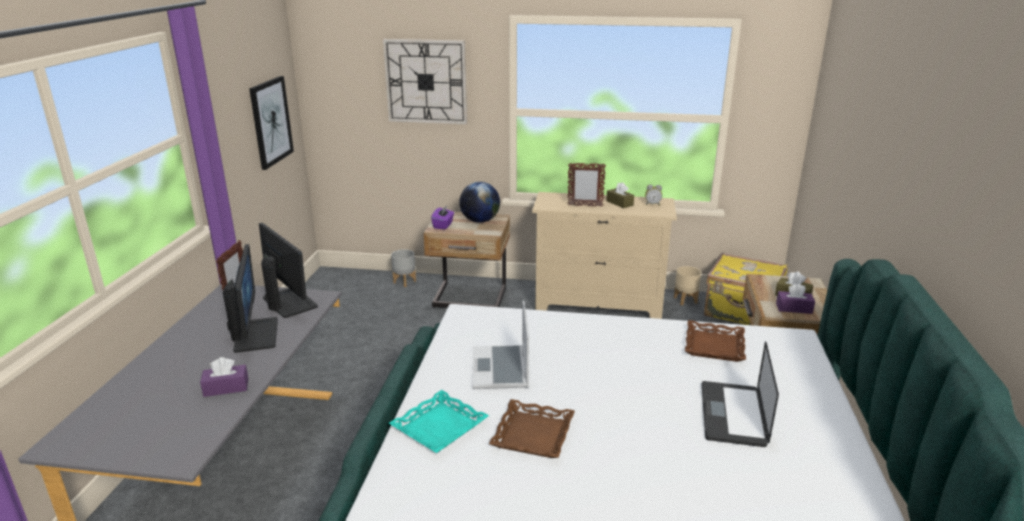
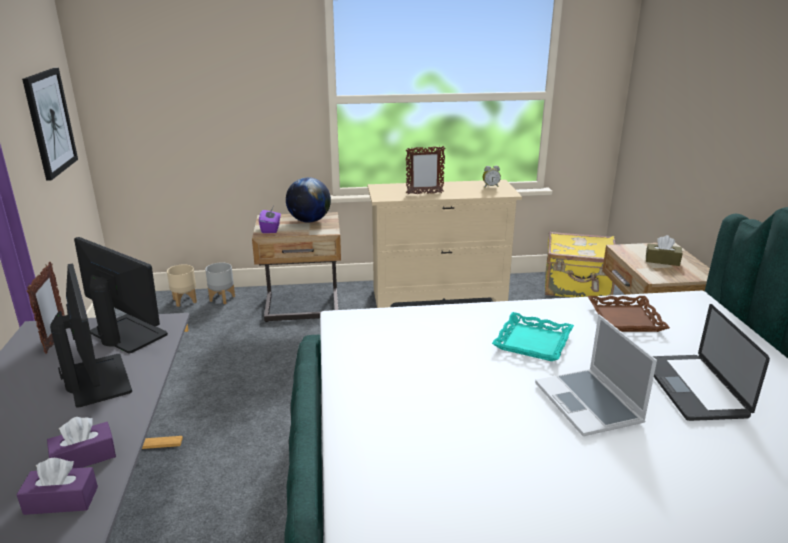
camera: 15 degrees left, 0 degrees up
wall clock [383,39,467,124] -> none
turquoise tray [389,390,489,453] -> turquoise tray moved to [492,312,574,361]
laptop [472,301,529,389] -> laptop moved to [535,315,657,436]
brown tray [489,399,575,458] -> none
brown tissue box [606,182,634,208] -> none
beige planter [674,266,701,305] -> beige planter moved to [167,264,197,307]
purple tissue box [776,283,815,314] -> purple tissue box moved to [16,458,98,515]

